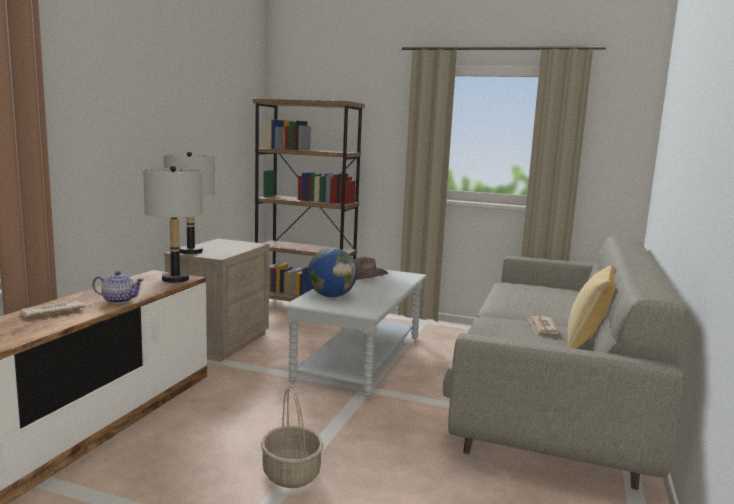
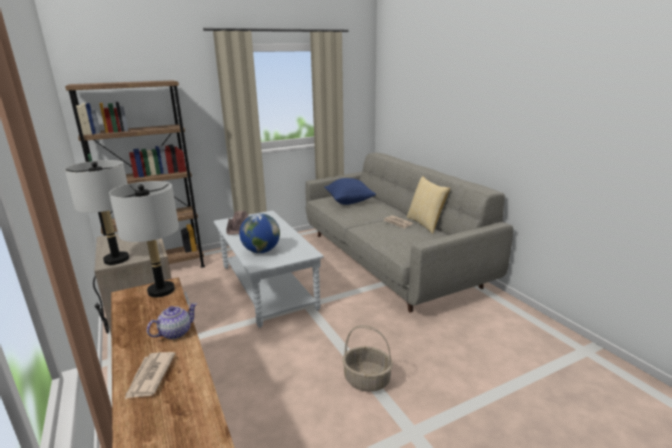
camera: 45 degrees left, 10 degrees up
none -> blue pillow [324,178,376,205]

